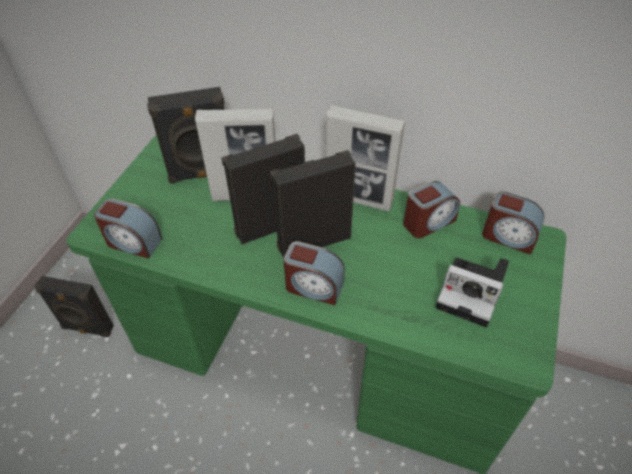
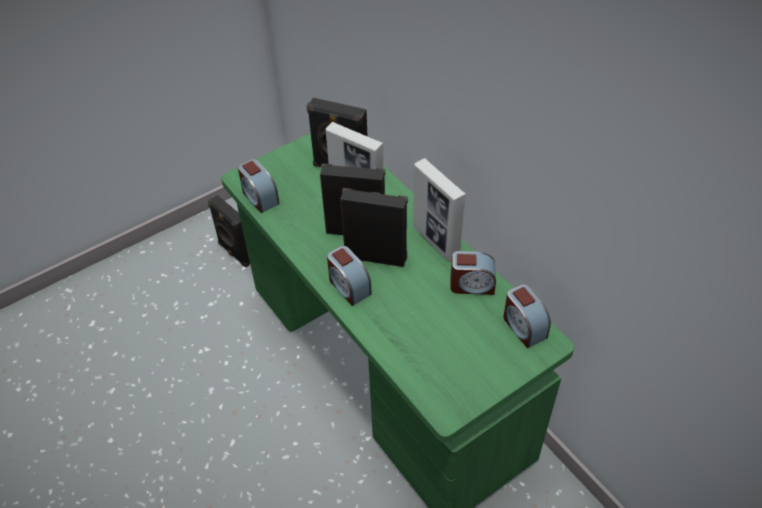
camera: 35 degrees right, 0 degrees up
camera [436,257,509,327] -> none

